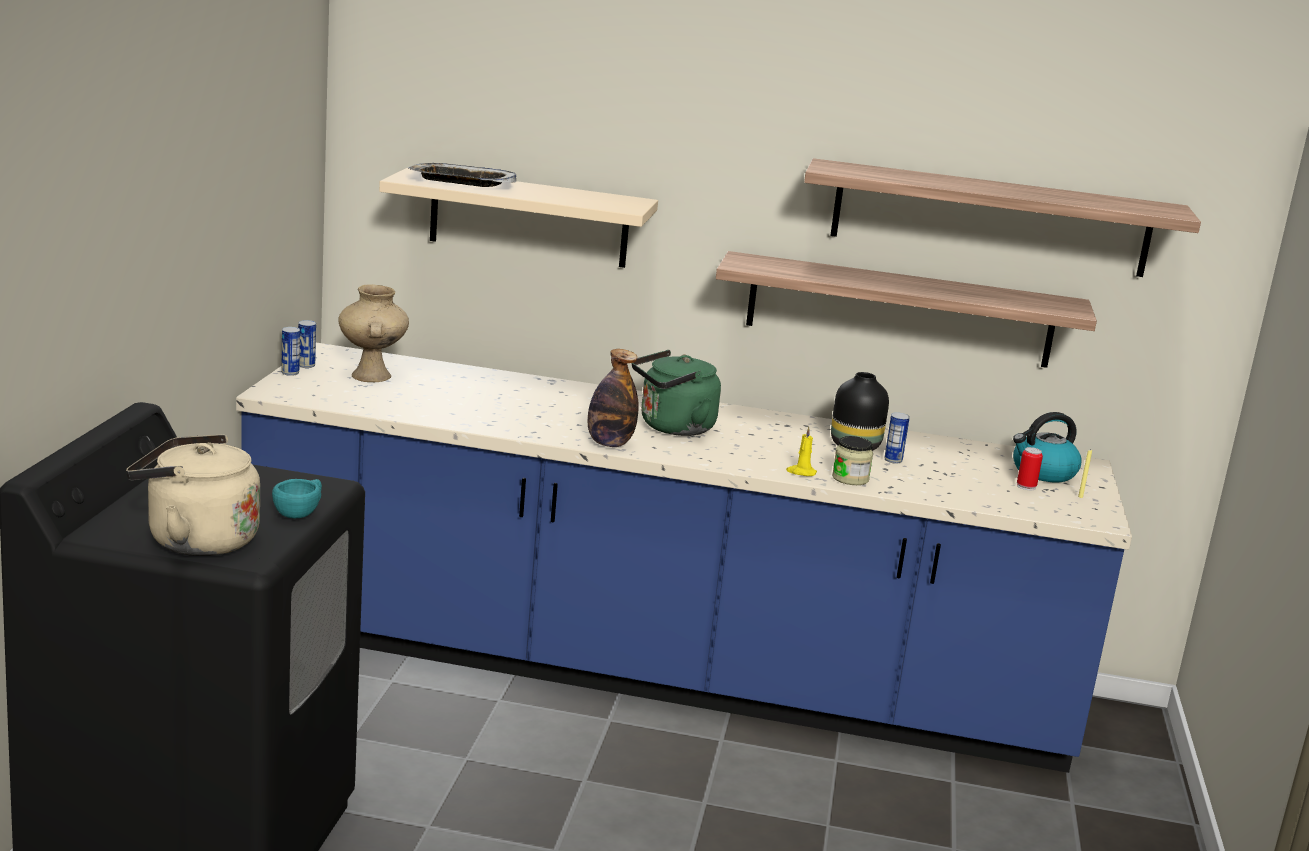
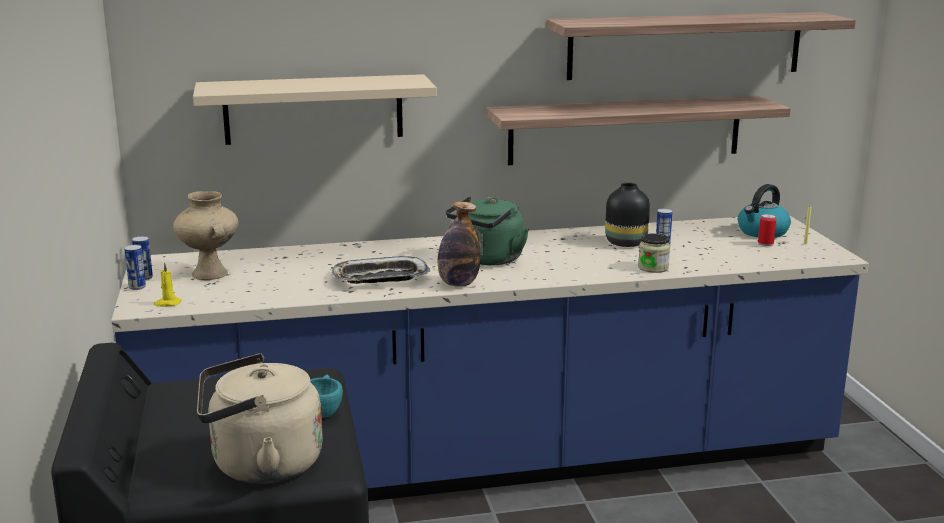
camera: 20 degrees left, 0 degrees up
tray [408,163,516,187] -> tray moved to [331,256,430,284]
yellow candle [786,427,817,476] -> yellow candle moved to [154,262,181,307]

